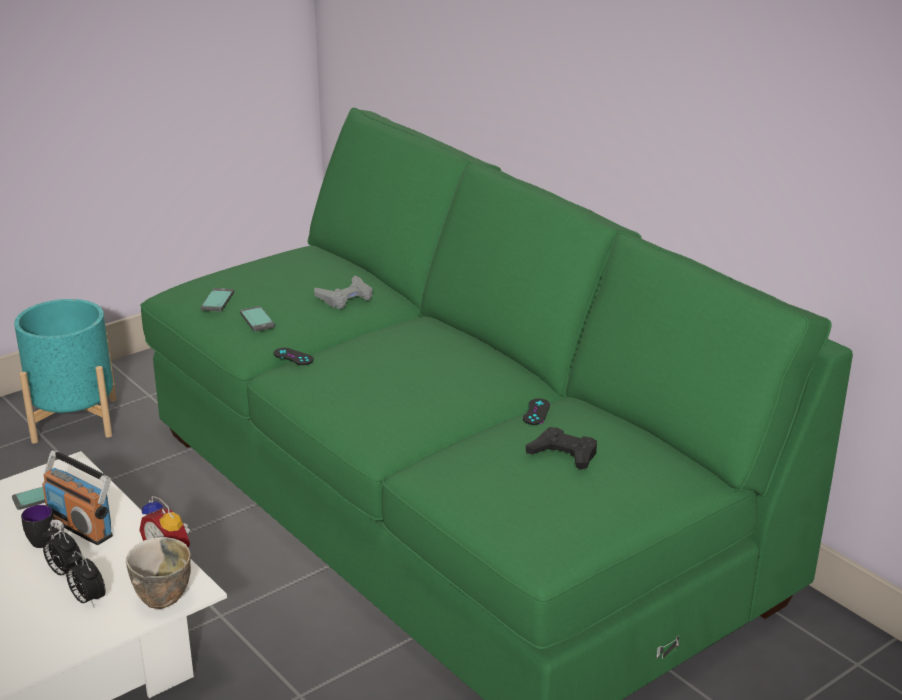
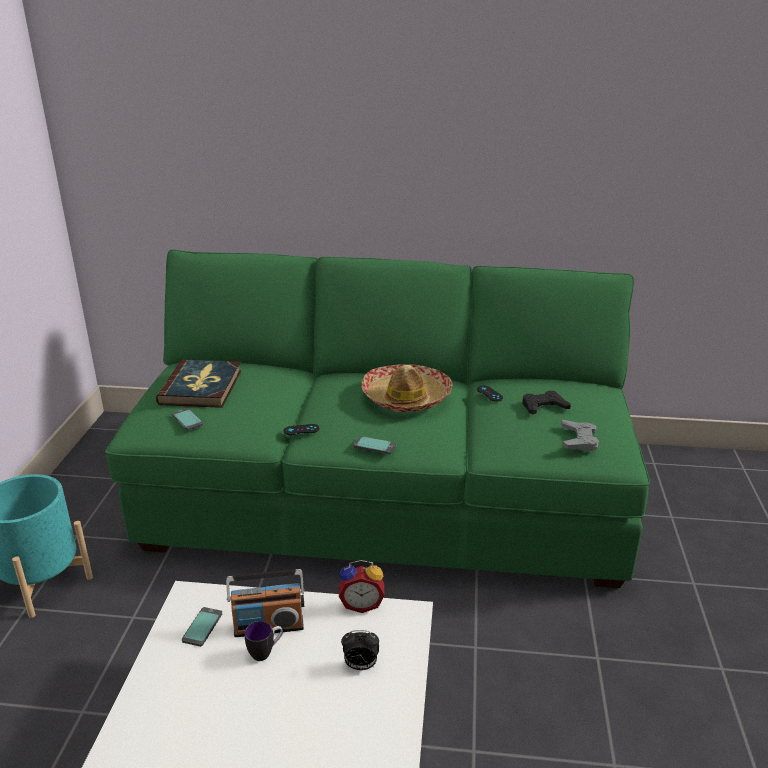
camera: 45 degrees left, 0 degrees up
alarm clock [43,525,83,575] -> none
bowl [126,537,191,609] -> none
phone [240,306,275,332] -> phone moved to [353,436,396,454]
grey game controller [314,275,373,309] -> grey game controller moved to [561,420,599,451]
none -> book [156,360,241,408]
none -> hat [361,364,453,412]

